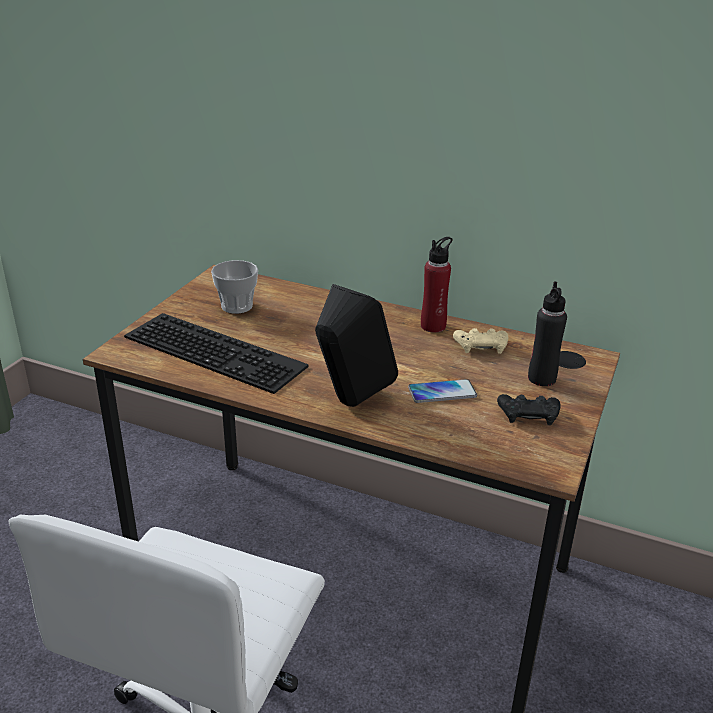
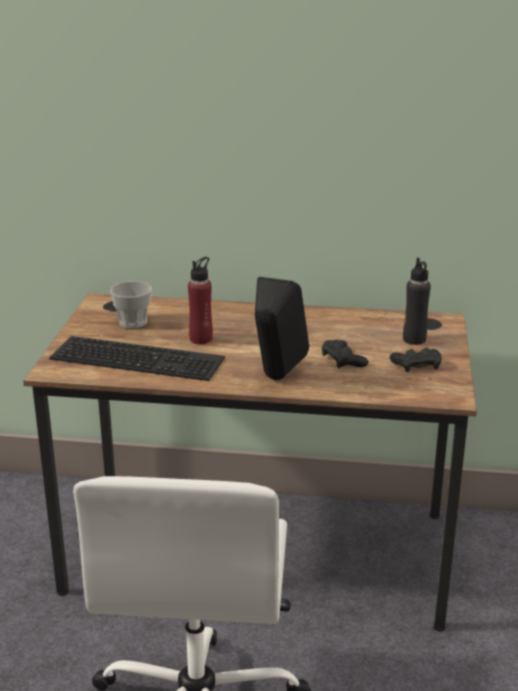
camera: 15 degrees left, 5 degrees down
phone [408,379,477,403] -> black game controller [321,340,368,369]
red bottle [421,237,452,333] -> red bottle moved to [188,257,213,344]
beige game controller [453,328,508,354] -> none

